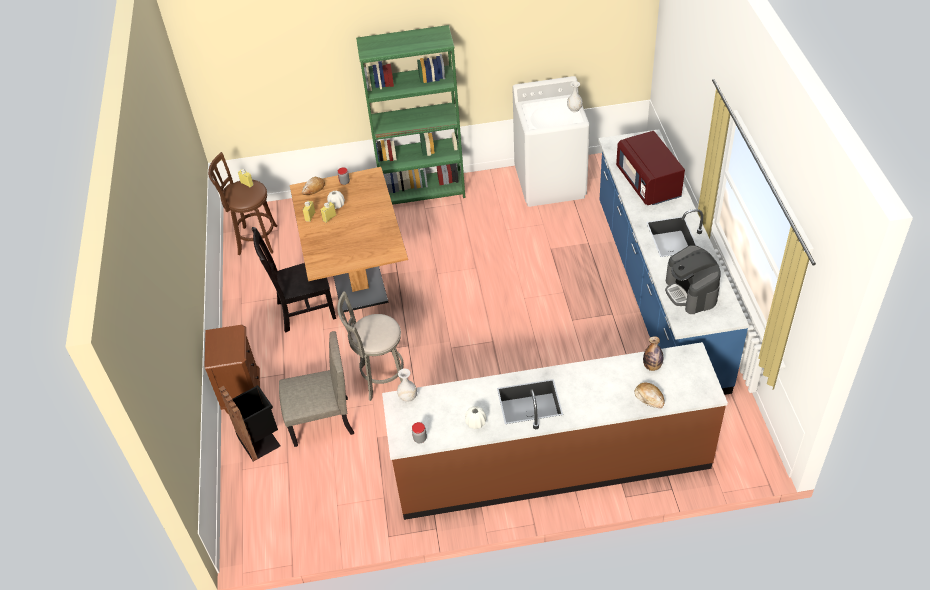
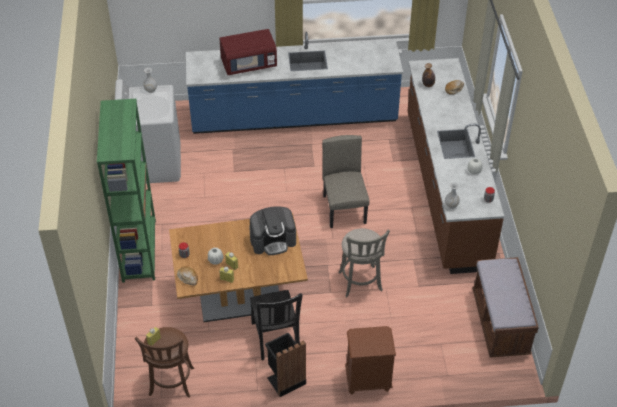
camera: 90 degrees left, 0 degrees up
black trash can [219,385,280,461] -> black trash can moved to [265,332,306,397]
beige chair [279,331,354,447] -> beige chair moved to [322,135,370,228]
coffee machine [665,245,721,314] -> coffee machine moved to [249,206,296,255]
none -> brown bench [472,257,539,358]

